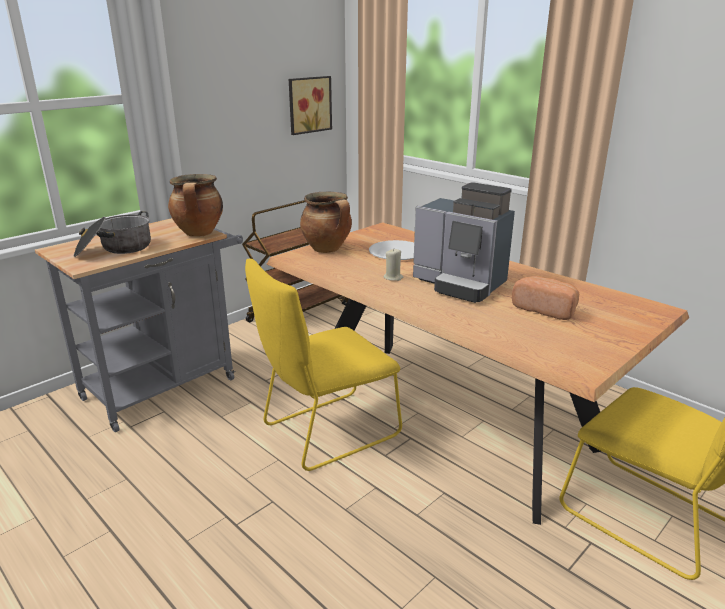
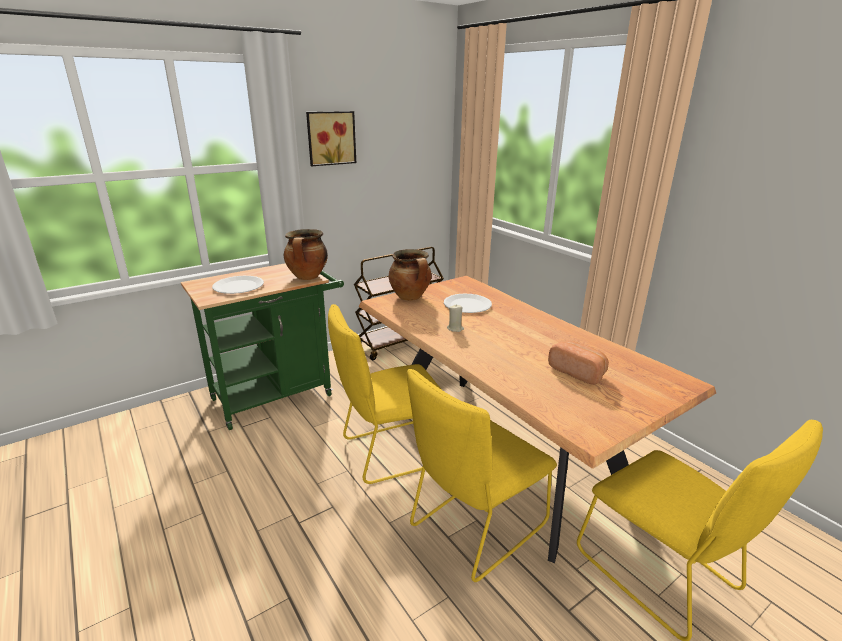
camera: 10 degrees right, 0 degrees up
grey cart [35,218,243,432] -> green cart [181,263,344,430]
cooking pot [73,211,151,257] -> white plate [212,276,264,294]
picture [289,76,332,135] -> picture moved to [306,111,356,166]
coffee machine [413,182,515,303] -> none
none -> yellow chair [407,369,557,582]

